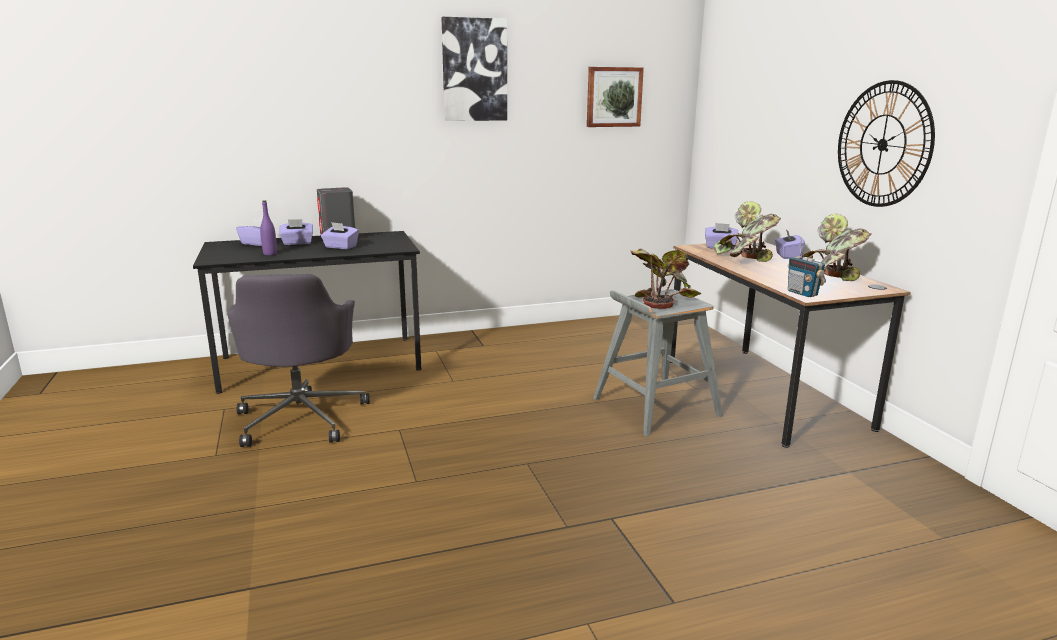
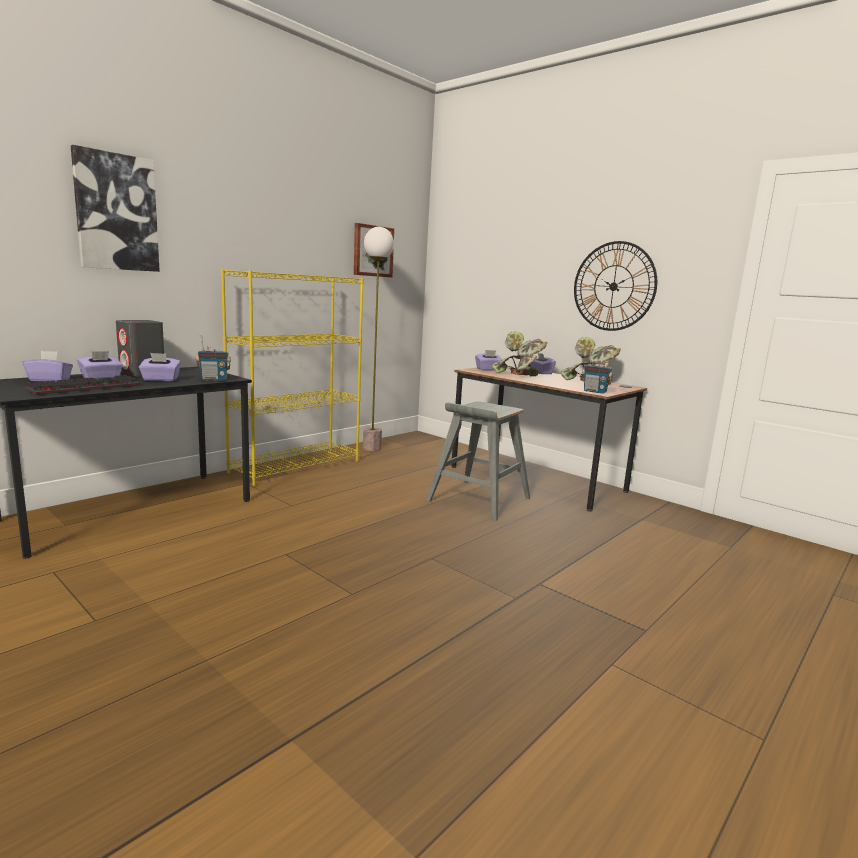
camera: 30 degrees left, 5 degrees down
grey office chair [227,273,370,447] -> none
purple bottle [260,200,277,255] -> keyboard [25,375,140,395]
picture [441,17,507,121] -> picture moved to [71,145,160,272]
potted plant [631,248,701,309] -> none
none -> radio [196,335,231,380]
none -> yellow bookcase [221,269,364,486]
none -> floor lamp [363,227,394,451]

